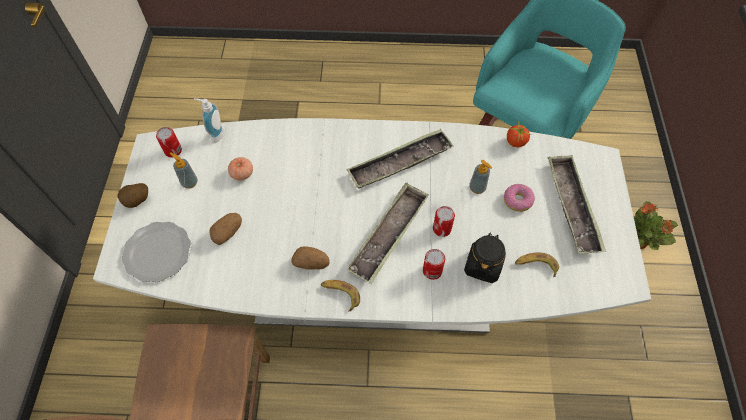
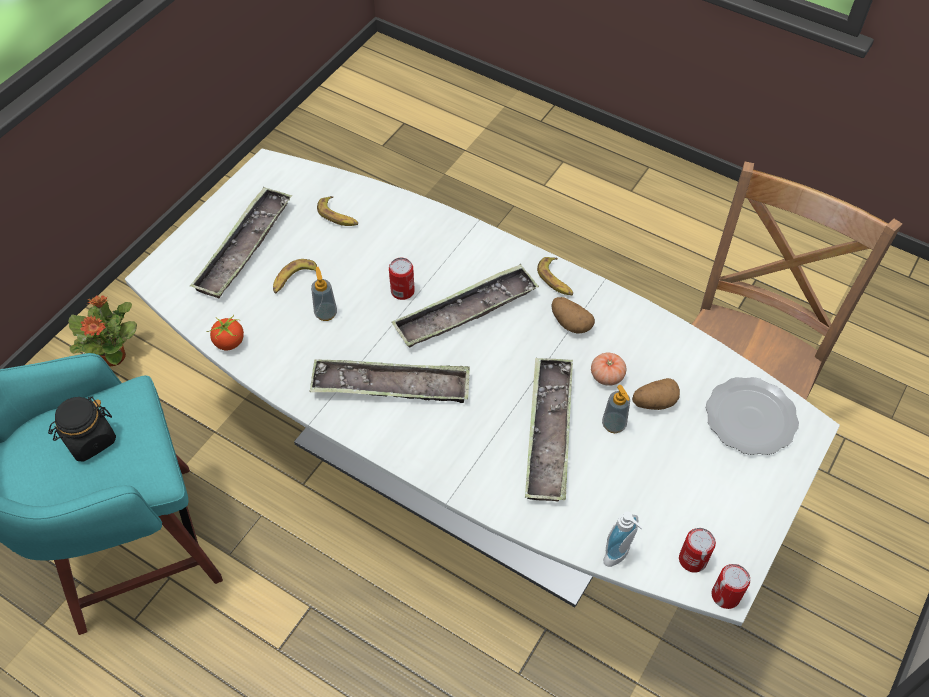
camera: 150 degrees left, 5 degrees down
potato [117,183,148,208] -> none
soap dispenser [170,153,198,189] -> soap dispenser moved to [602,385,630,433]
tomato [228,157,253,181] -> tomato moved to [591,352,626,386]
can [423,249,445,280] -> can moved to [712,564,750,609]
black jar [464,232,506,283] -> black jar moved to [48,397,116,462]
donut [504,184,535,212] -> banana [273,259,317,293]
none -> tray [525,358,573,502]

